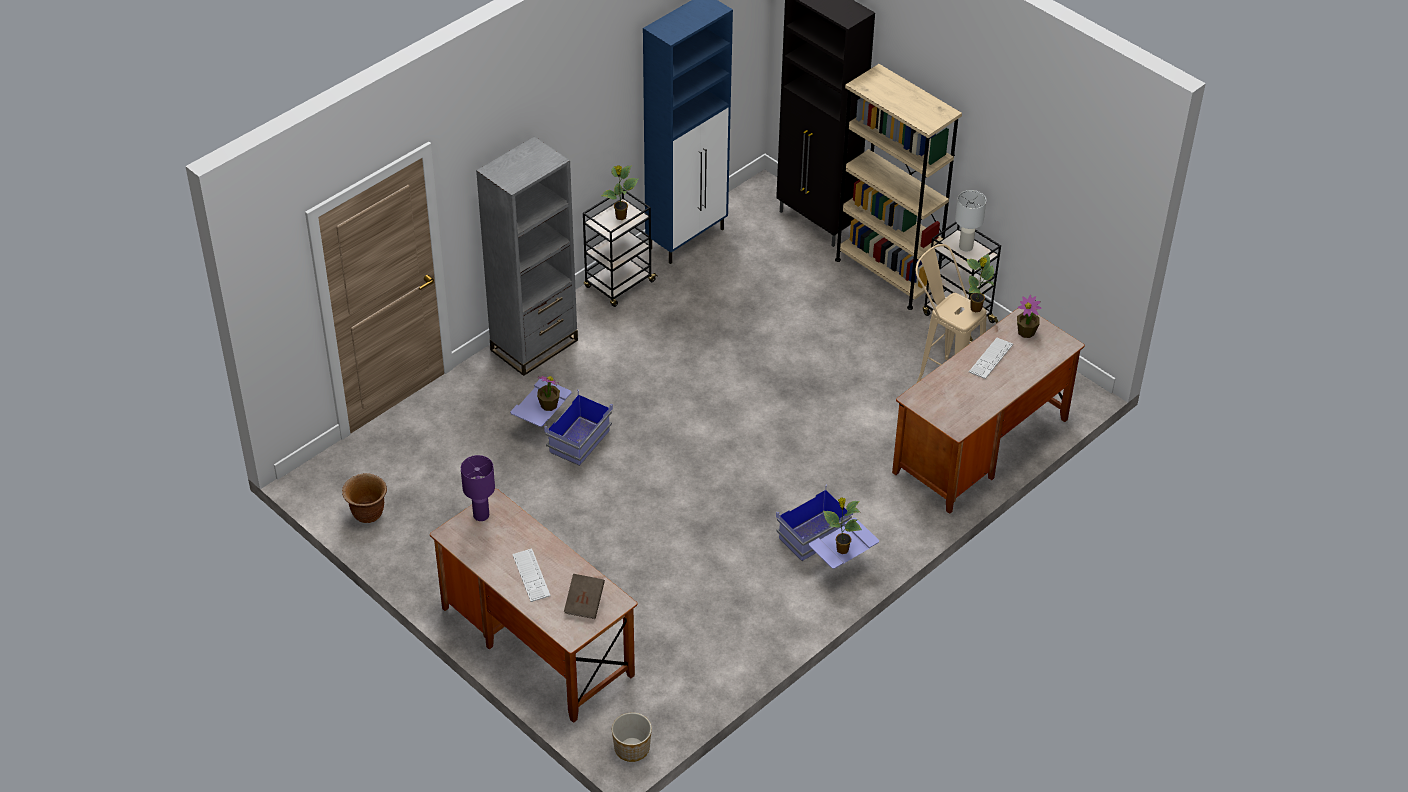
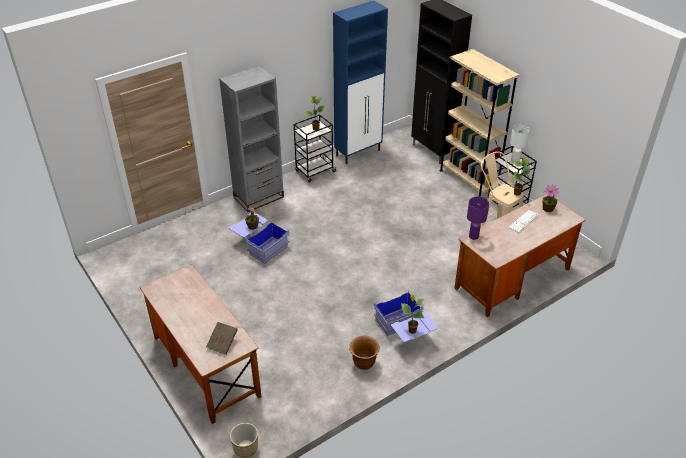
camera: 10 degrees right, 5 degrees down
brown planter [342,473,387,523] -> brown planter moved to [349,335,380,370]
purple table lamp [461,455,495,521] -> purple table lamp moved to [467,197,489,240]
keyboard [512,548,551,602] -> none

